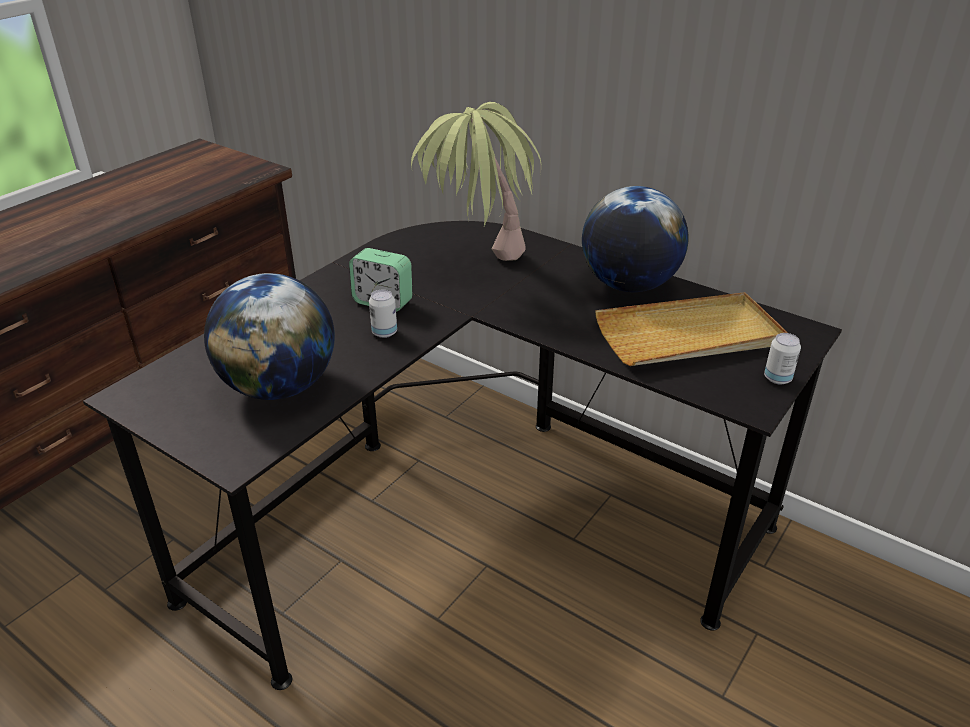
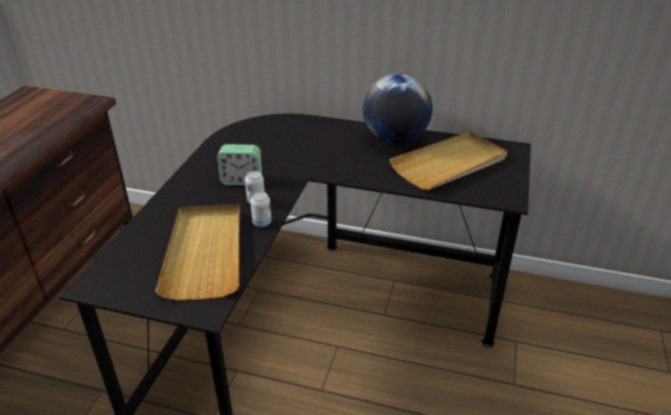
camera: 20 degrees left, 0 degrees up
globe [204,273,335,400] -> beige tray [155,205,240,300]
potted plant [411,102,541,261] -> none
can [764,333,801,385] -> can moved to [250,191,272,227]

